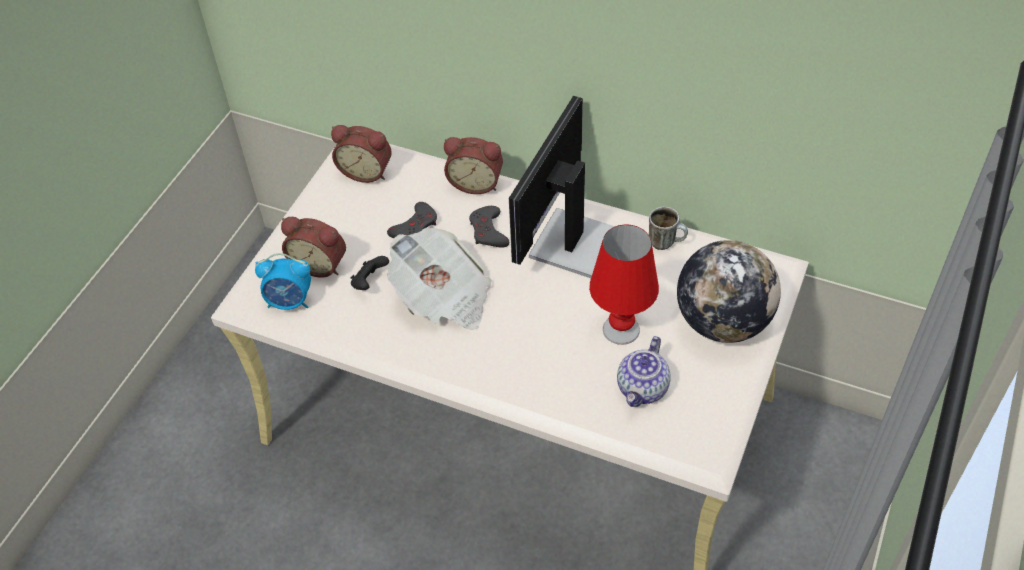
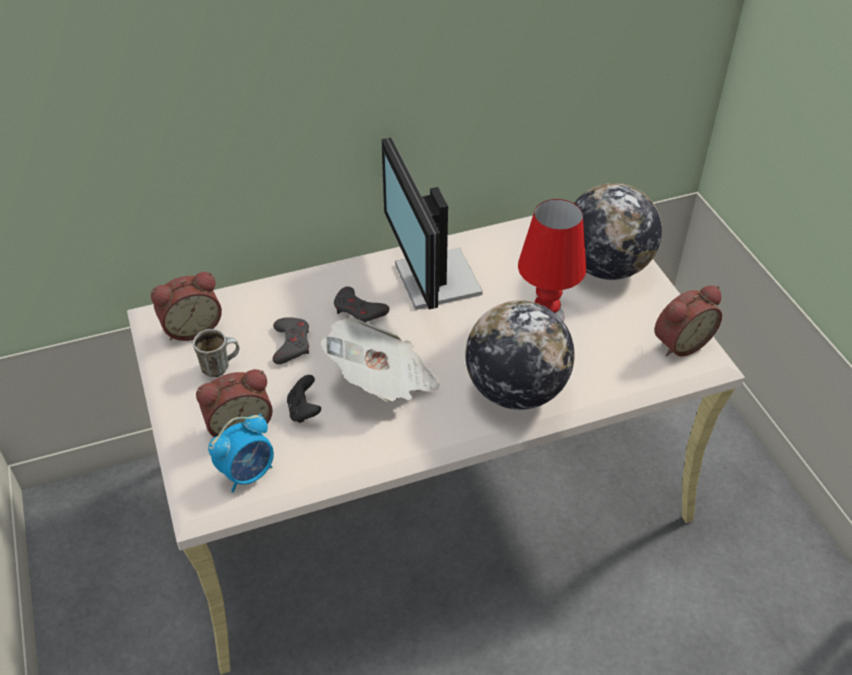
camera: 45 degrees left, 5 degrees down
alarm clock [444,137,503,194] -> alarm clock moved to [654,286,722,357]
teapot [617,336,671,407] -> none
mug [649,207,688,250] -> mug moved to [193,329,239,377]
none -> globe [466,300,575,410]

